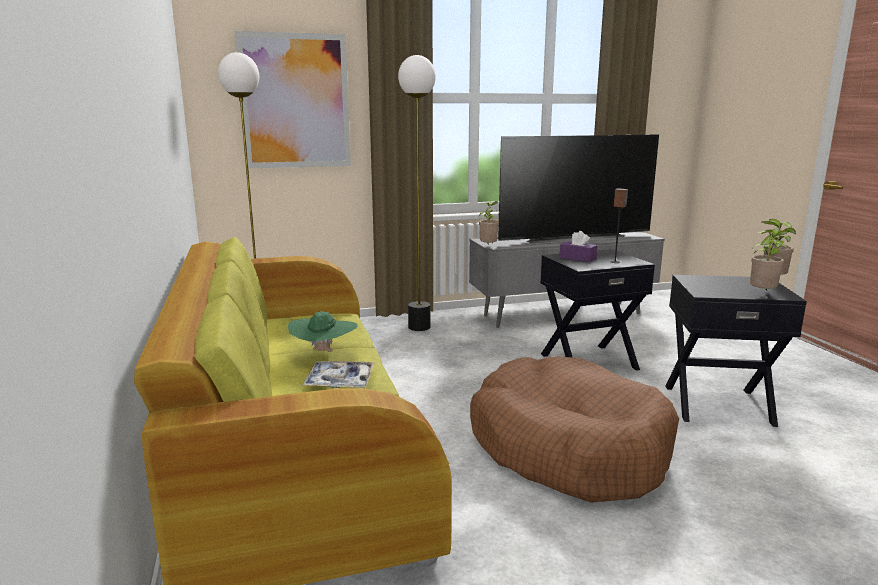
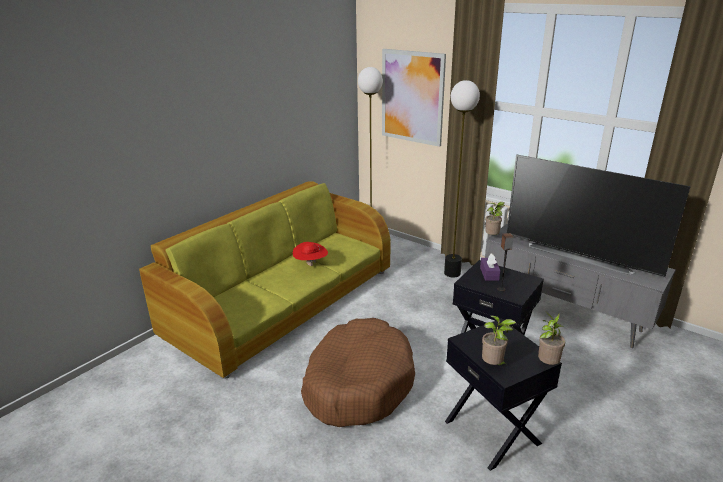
camera: 55 degrees right, 10 degrees up
green hat [288,311,358,351] -> red hat [293,242,328,266]
tray [302,361,375,388] -> none

